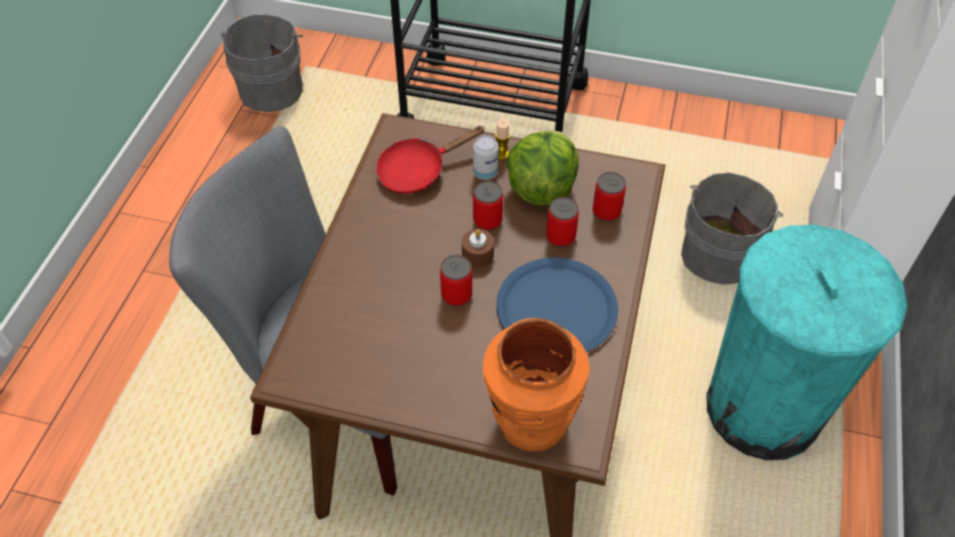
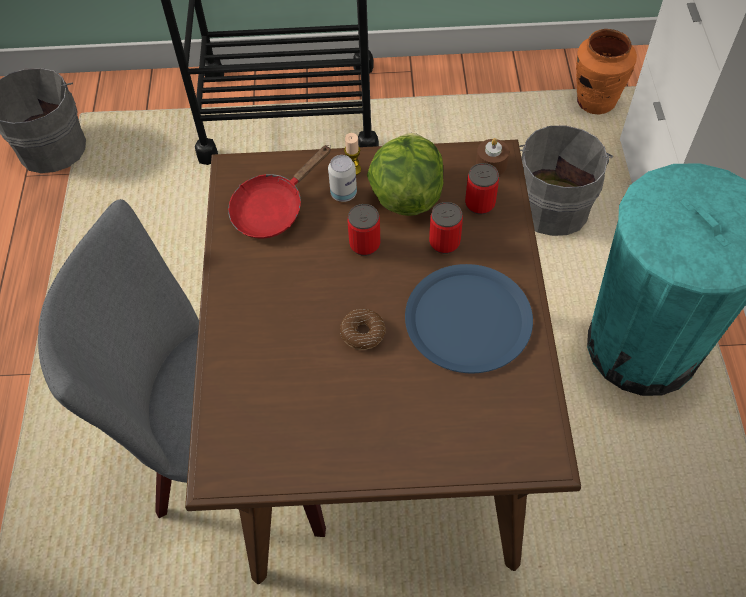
camera: 15 degrees left, 5 degrees up
can [440,255,472,306] -> donut [340,308,386,350]
brown candle [462,229,494,268] -> brown candle moved to [476,138,509,175]
orange vase [483,318,590,451] -> orange vase moved to [576,29,637,114]

